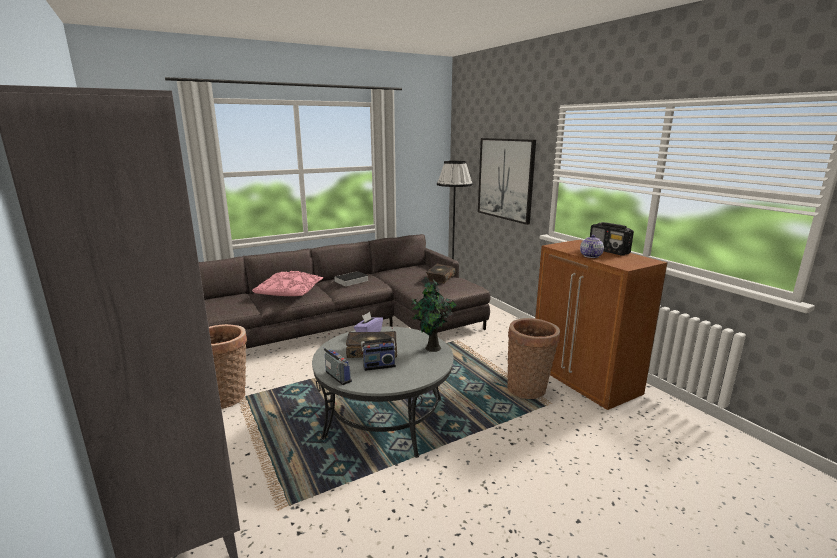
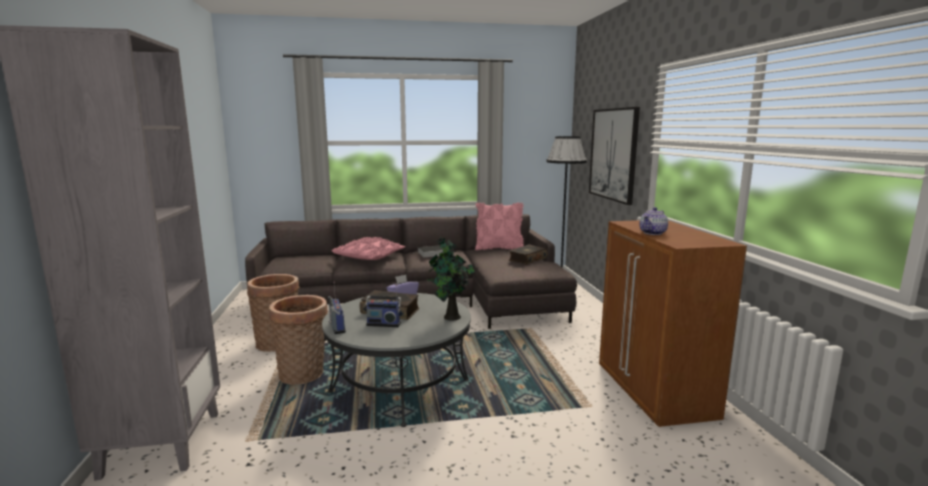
camera: 20 degrees right, 5 degrees down
basket [507,318,560,399] -> basket moved to [269,295,328,385]
radio [590,222,634,255] -> none
none -> pink pillow [475,202,524,250]

